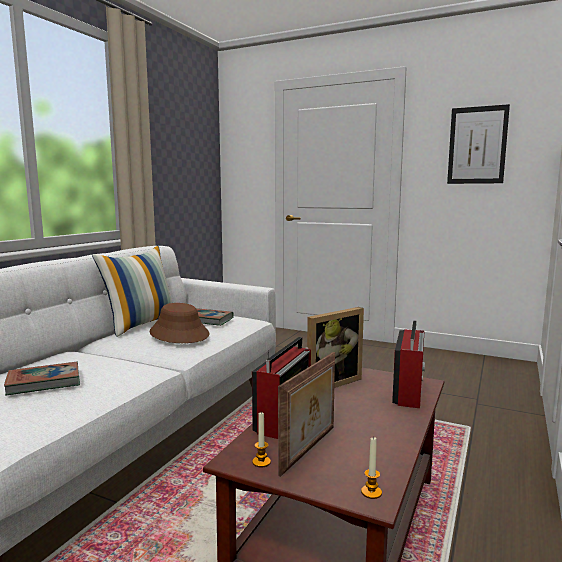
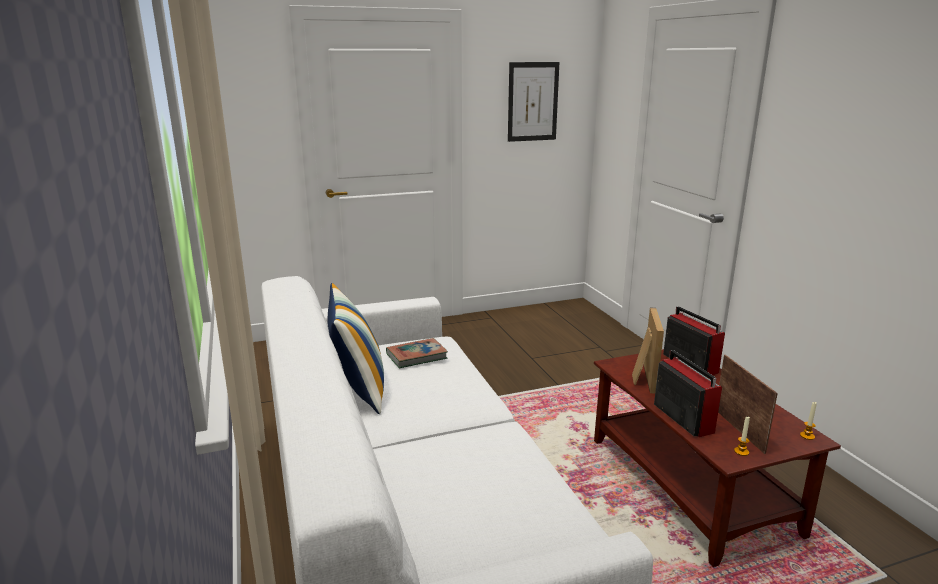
camera: 45 degrees left, 10 degrees up
book [4,362,80,396] -> none
brown hat [149,303,210,343] -> none

